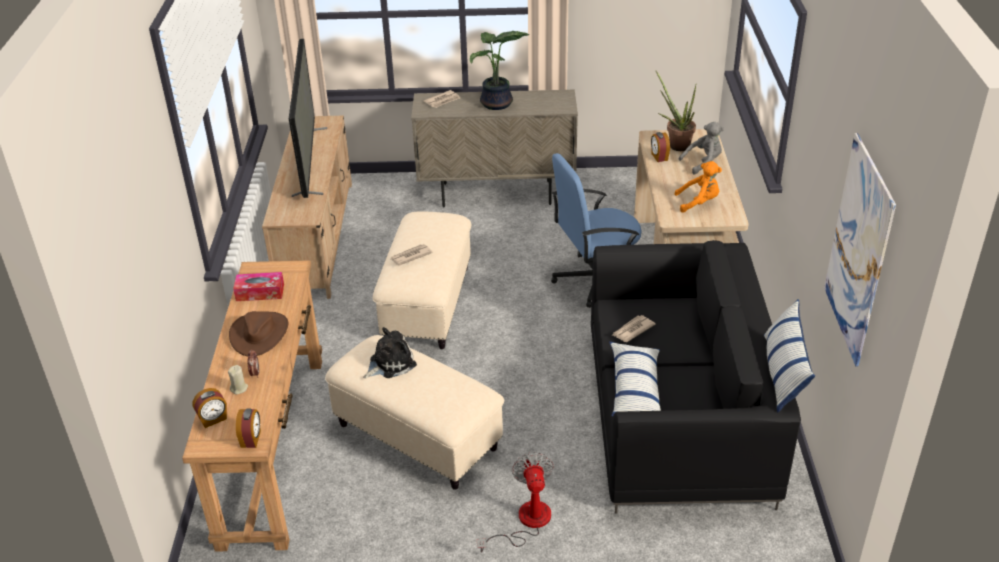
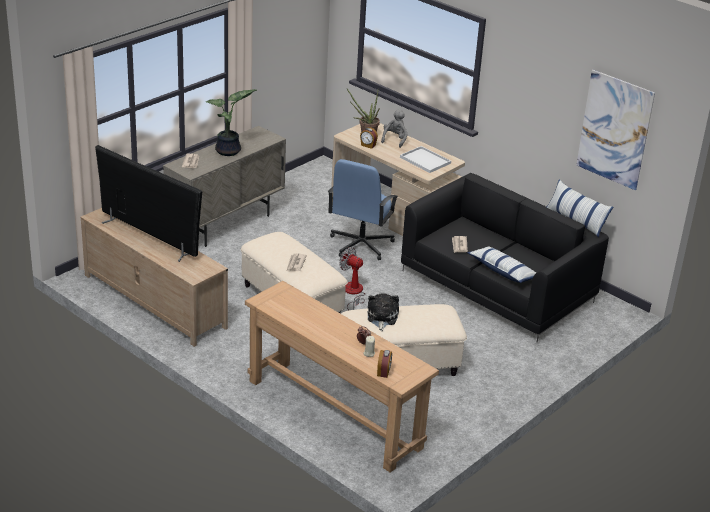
camera: 50 degrees left, 5 degrees down
brown hat [229,311,288,356] -> none
tissue box [233,272,284,301] -> none
alarm clock [236,409,261,448] -> none
fan [477,452,554,553] -> fan moved to [339,247,365,310]
orange plush toy [674,161,722,213] -> white tray [400,146,451,173]

